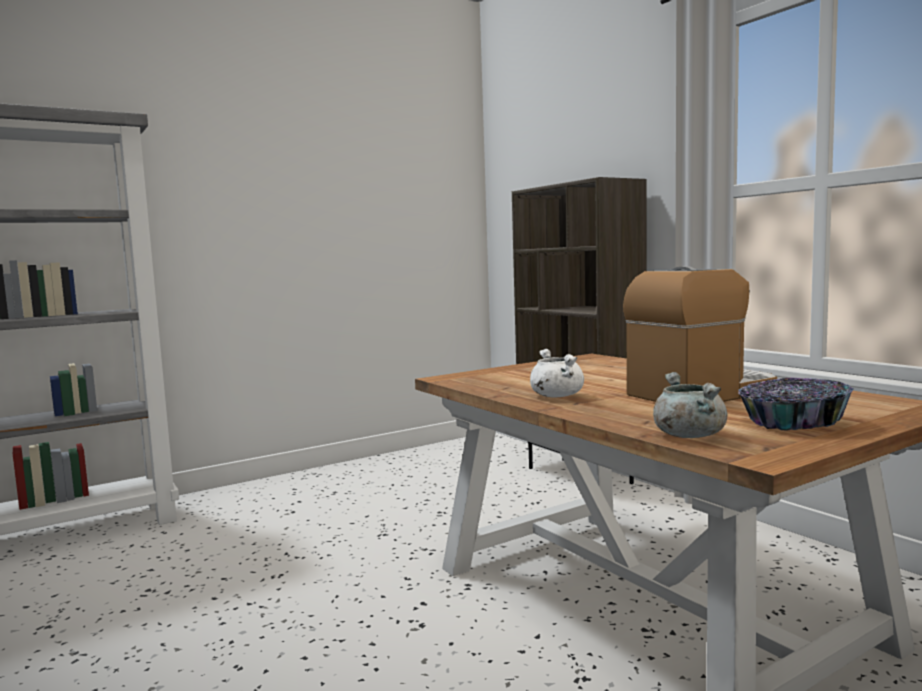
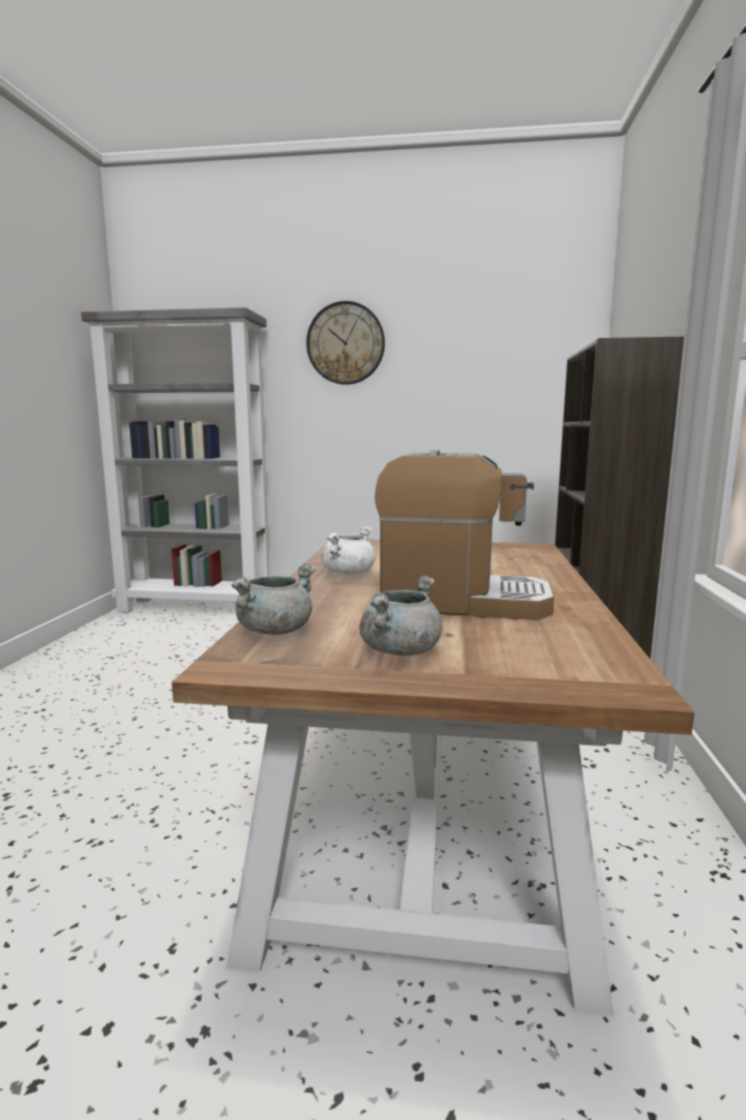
camera: 40 degrees right, 5 degrees up
bowl [738,378,854,430] -> grey cooking pot [359,576,443,656]
none -> wall clock [306,301,385,385]

